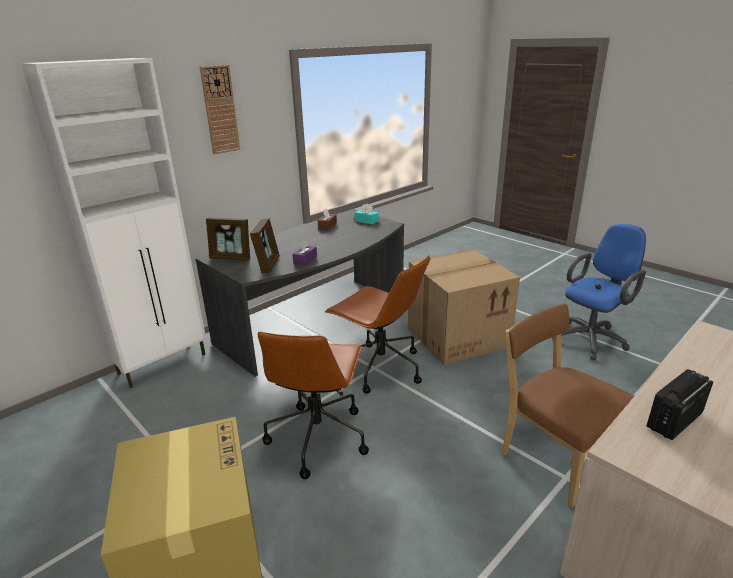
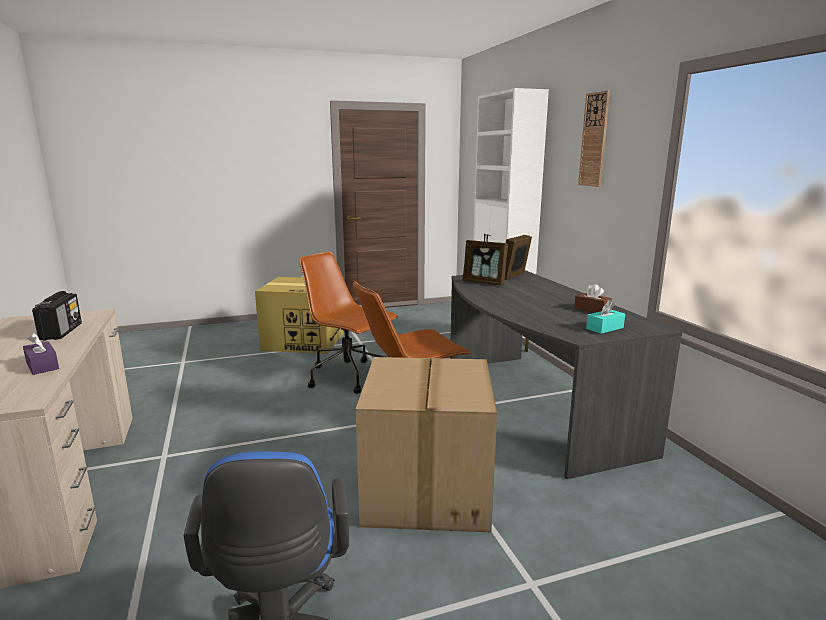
camera: 115 degrees right, 10 degrees down
purple tissue box [292,240,317,266] -> purple tissue box moved to [23,333,59,375]
brown chair [502,304,634,507] -> none

